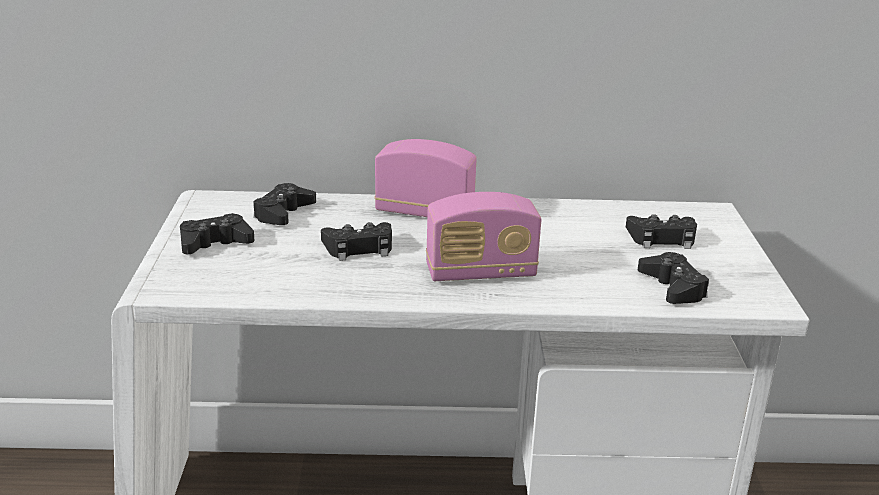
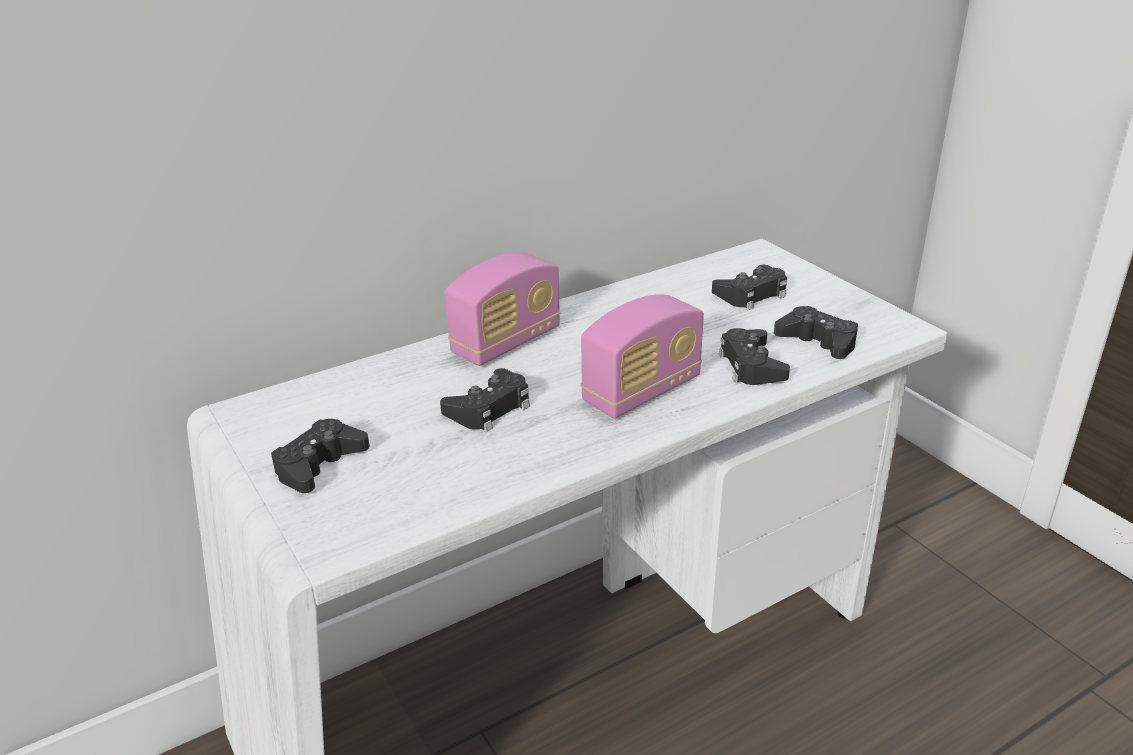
camera: 30 degrees left, 5 degrees up
black game controller [253,183,316,225] -> black game controller moved to [719,328,790,385]
radio [374,139,477,217] -> radio turned 150 degrees clockwise [445,253,561,366]

